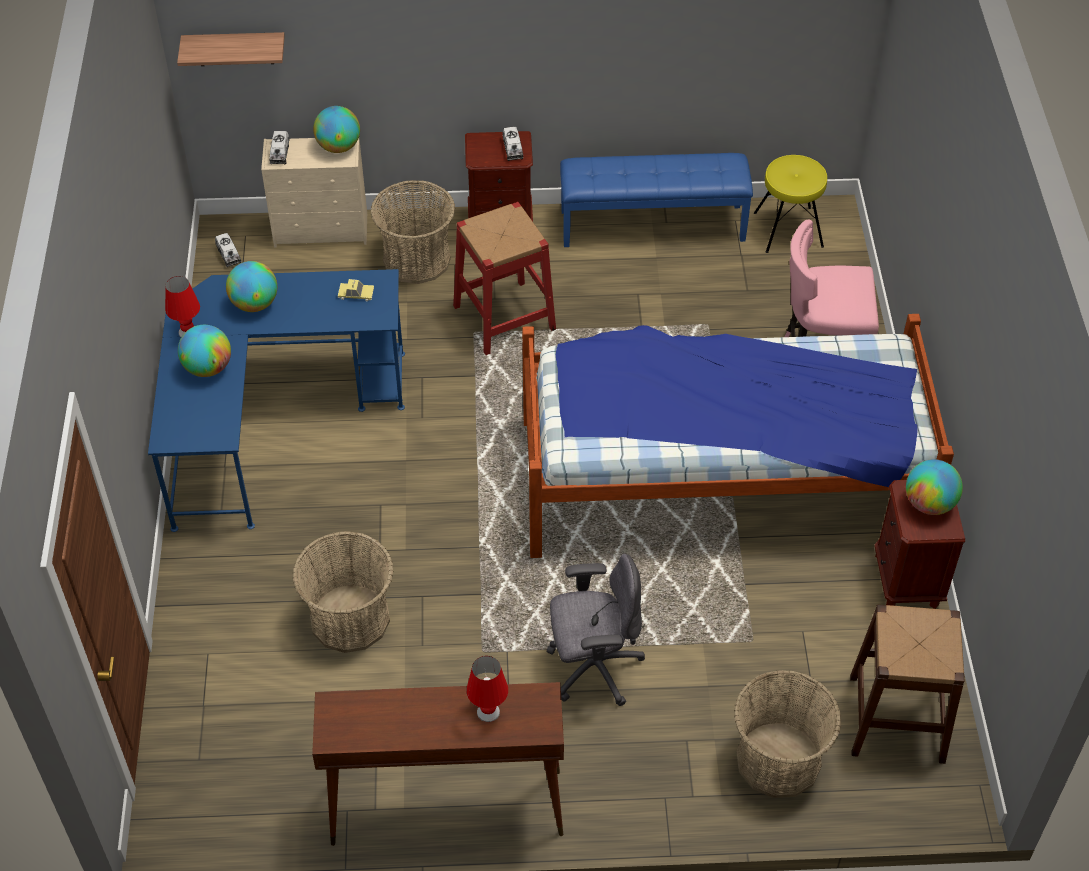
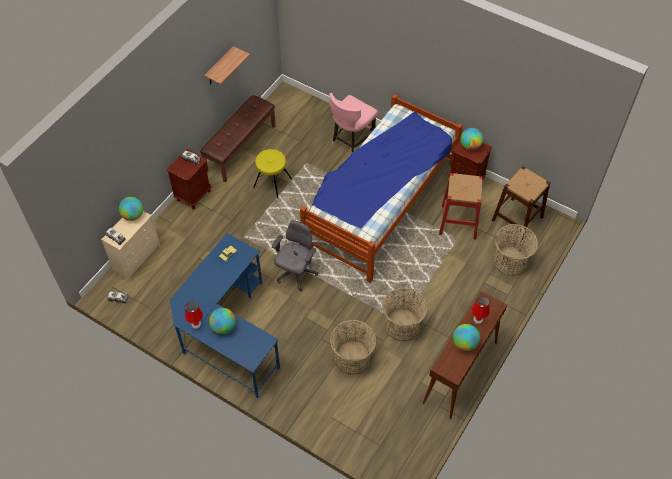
camera: 55 degrees left, 5 degrees up
shelf [177,32,285,66] -> shelf moved to [204,46,250,85]
globe [226,261,277,312] -> globe moved to [453,324,480,351]
basket [370,181,455,284] -> basket moved to [382,287,428,342]
red stool [453,202,556,355] -> red stool moved to [439,173,483,240]
grey office chair [547,554,645,706] -> grey office chair moved to [272,221,318,291]
blue bench [560,153,753,247] -> brown bench [200,95,276,182]
yellow stool [754,155,827,253] -> yellow stool moved to [253,149,292,198]

